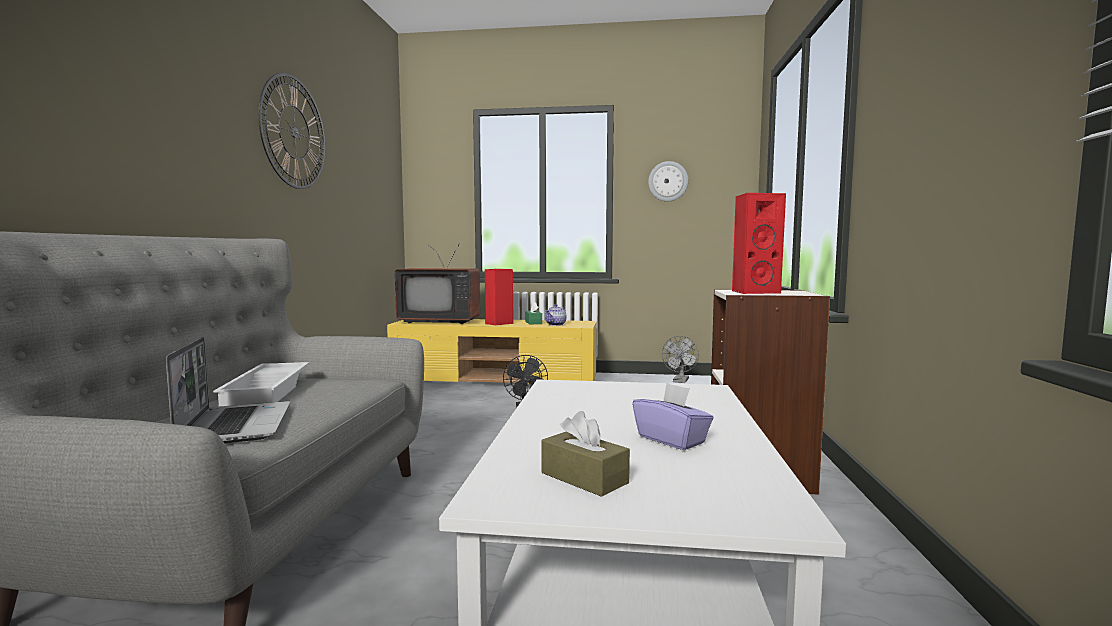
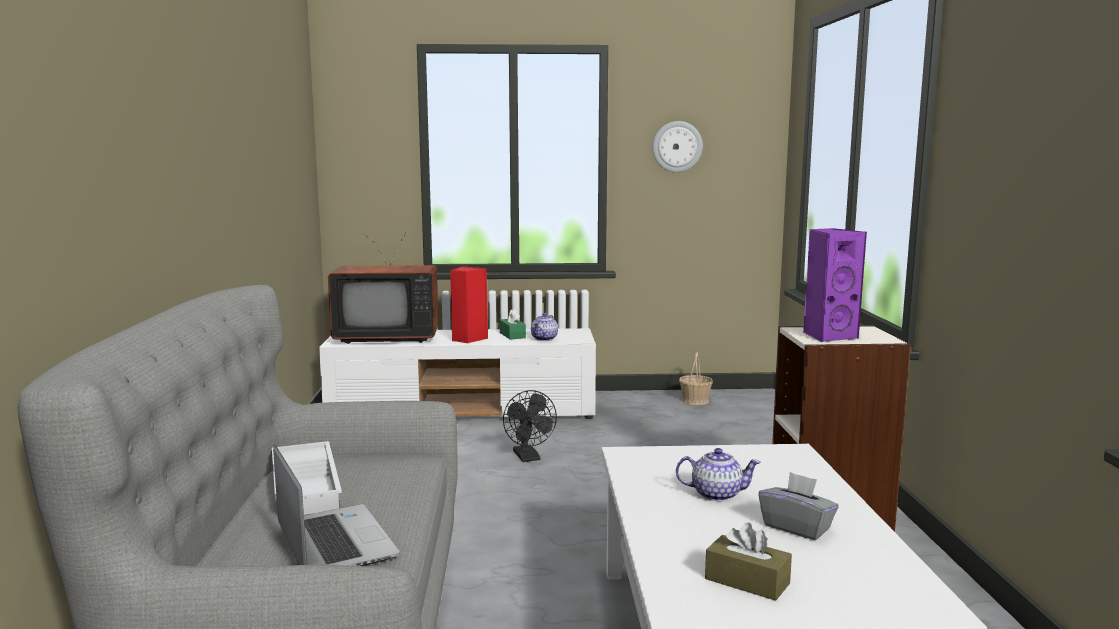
camera: 10 degrees left, 5 degrees up
wall clock [258,73,325,189] -> none
yellow tv stand [387,319,597,384] -> white tv stand [319,328,596,419]
purple tissue box [632,383,713,450] -> grey tissue box [758,472,839,540]
grey fan [662,336,699,383] -> basket [679,352,713,405]
red speaker [732,193,786,294] -> purple speaker [803,228,867,342]
none -> teapot [676,448,761,501]

